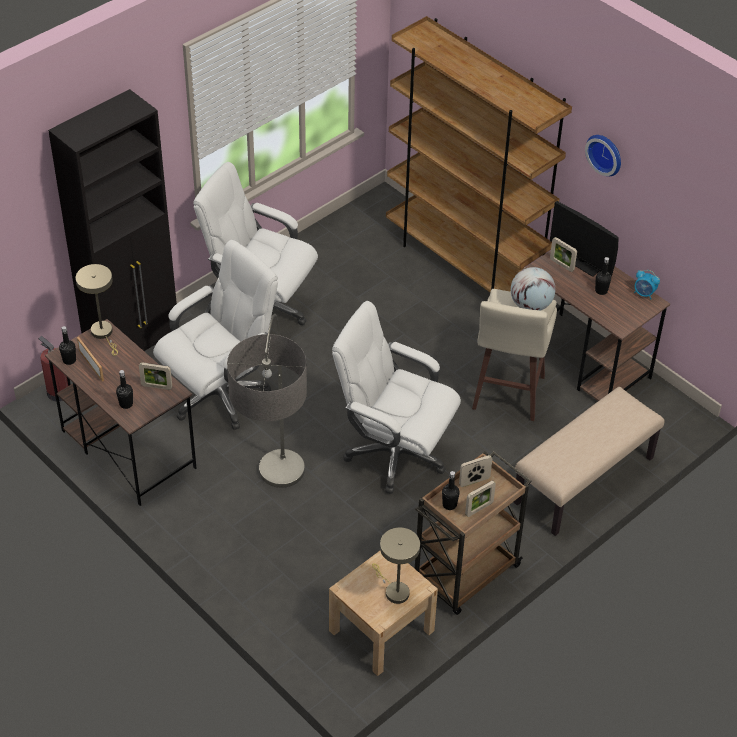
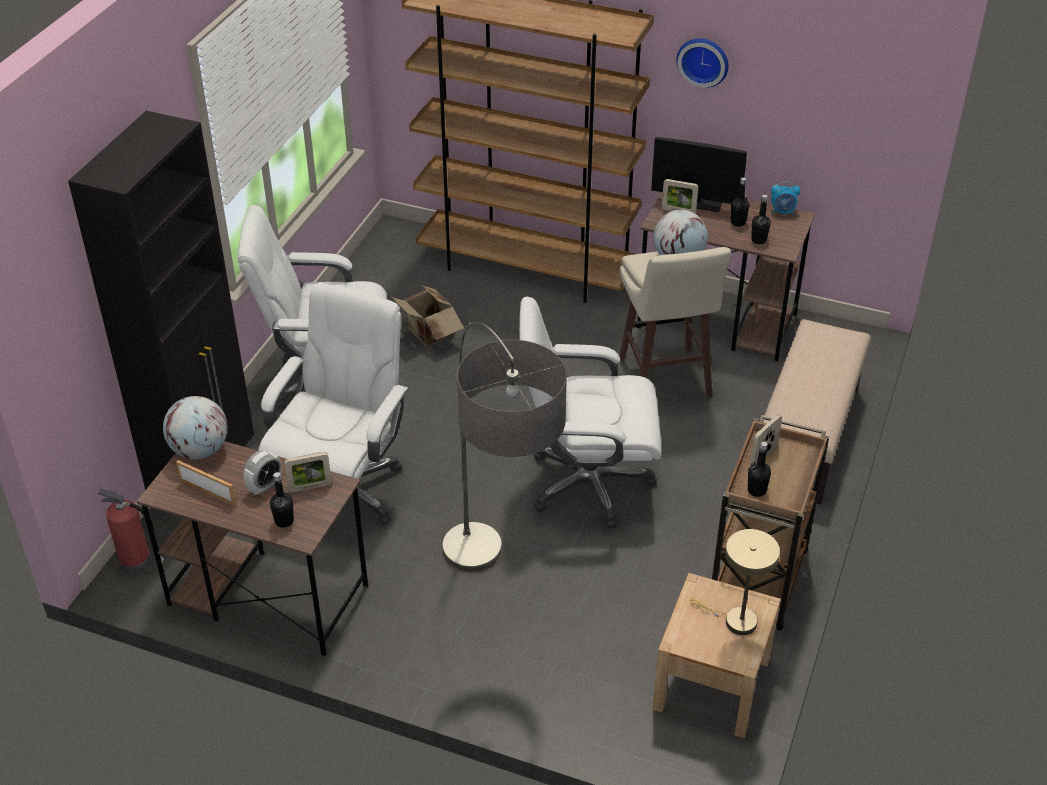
camera: 25 degrees left, 5 degrees down
black bottle [59,326,76,365] -> black bottle moved to [751,195,771,244]
beige table lamp [76,264,118,356] -> globe [163,396,228,459]
picture frame [465,480,496,517] -> none
none -> alarm clock [243,451,282,495]
none -> cardboard box [392,285,464,346]

